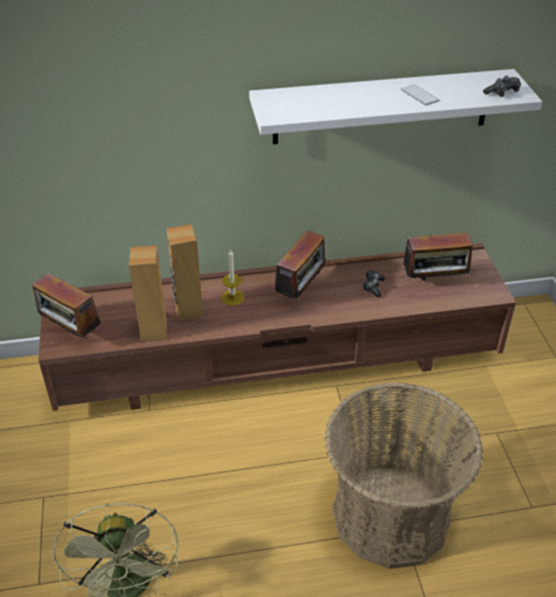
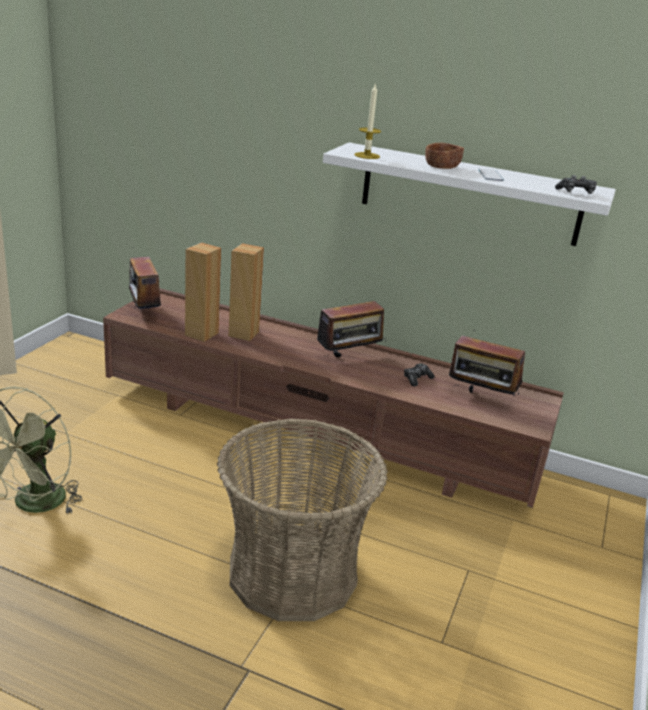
camera: 30 degrees right, 15 degrees down
candle [221,250,244,306] -> candle moved to [354,83,381,159]
none -> brown bowl [425,142,464,169]

